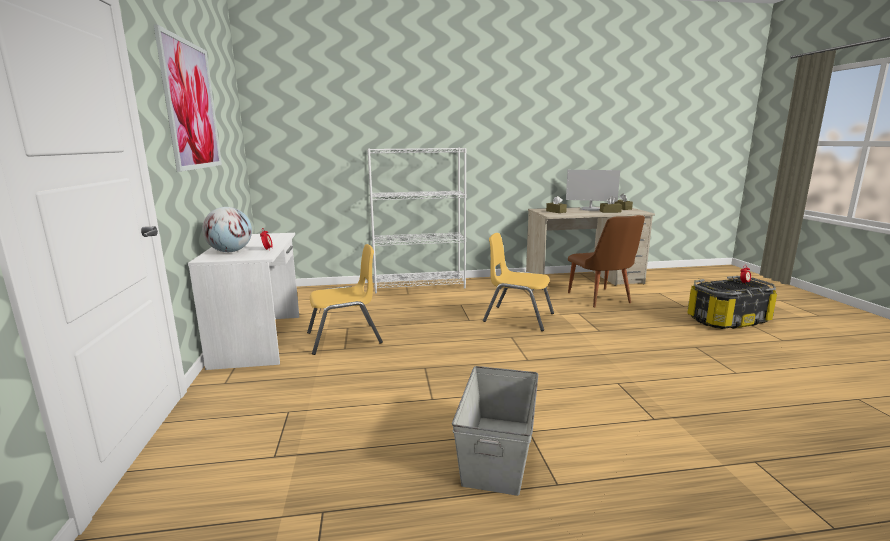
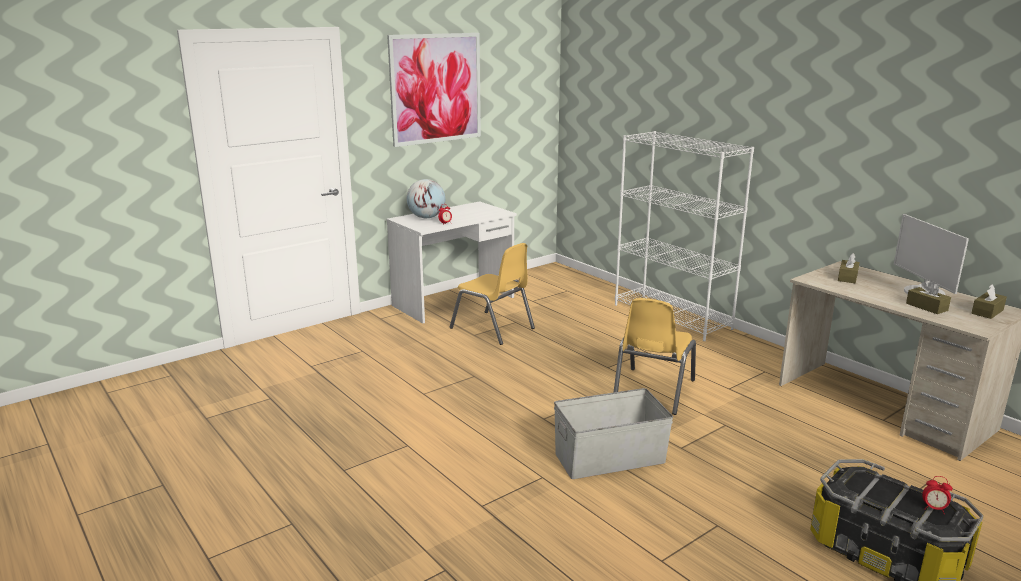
camera: 60 degrees right, 5 degrees up
grey storage box [452,366,538,496] -> grey storage box moved to [554,388,673,479]
yellow chair [483,233,554,331] -> yellow chair turned 150 degrees counterclockwise [613,298,696,415]
brown chair [568,215,645,307] -> none

